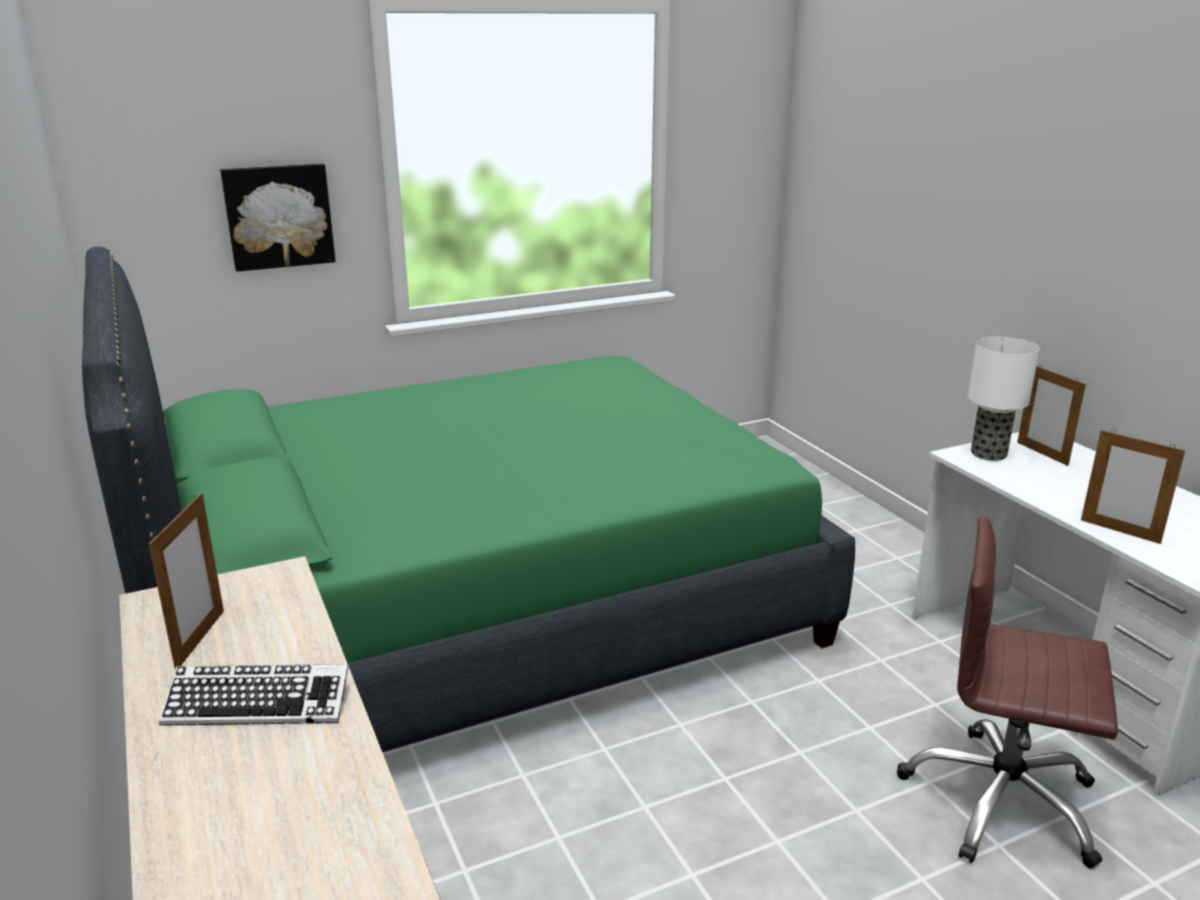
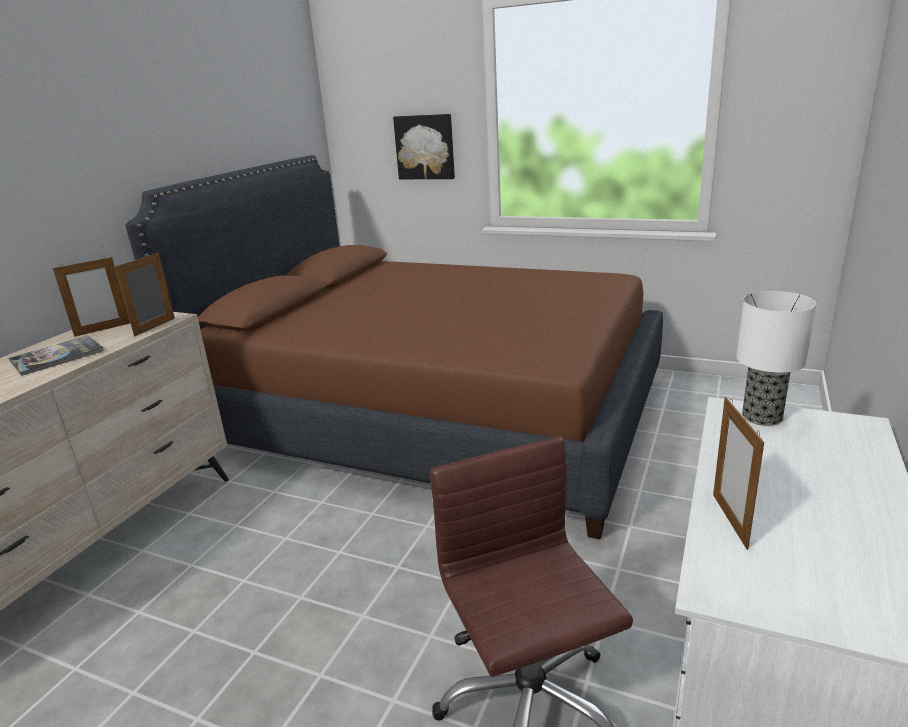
camera: 50 degrees right, 0 degrees up
green bed [82,246,855,752] -> brown bed [126,155,663,539]
keyboard [158,664,349,726] -> book [9,336,104,376]
picture frame [1017,364,1086,466] -> picture frame moved to [115,253,175,336]

